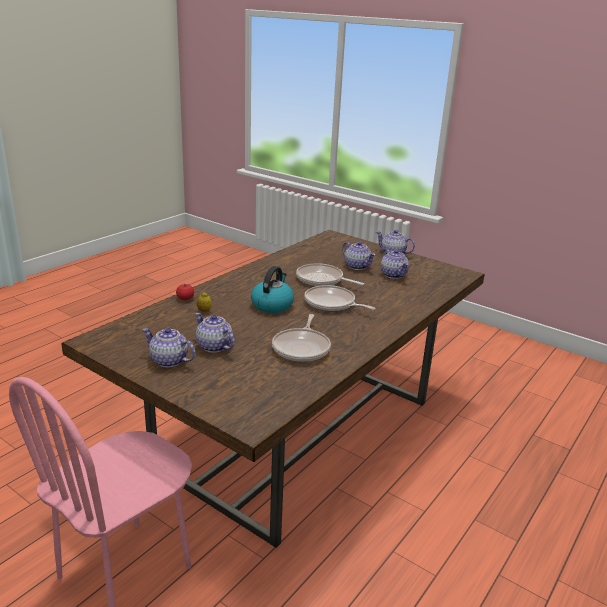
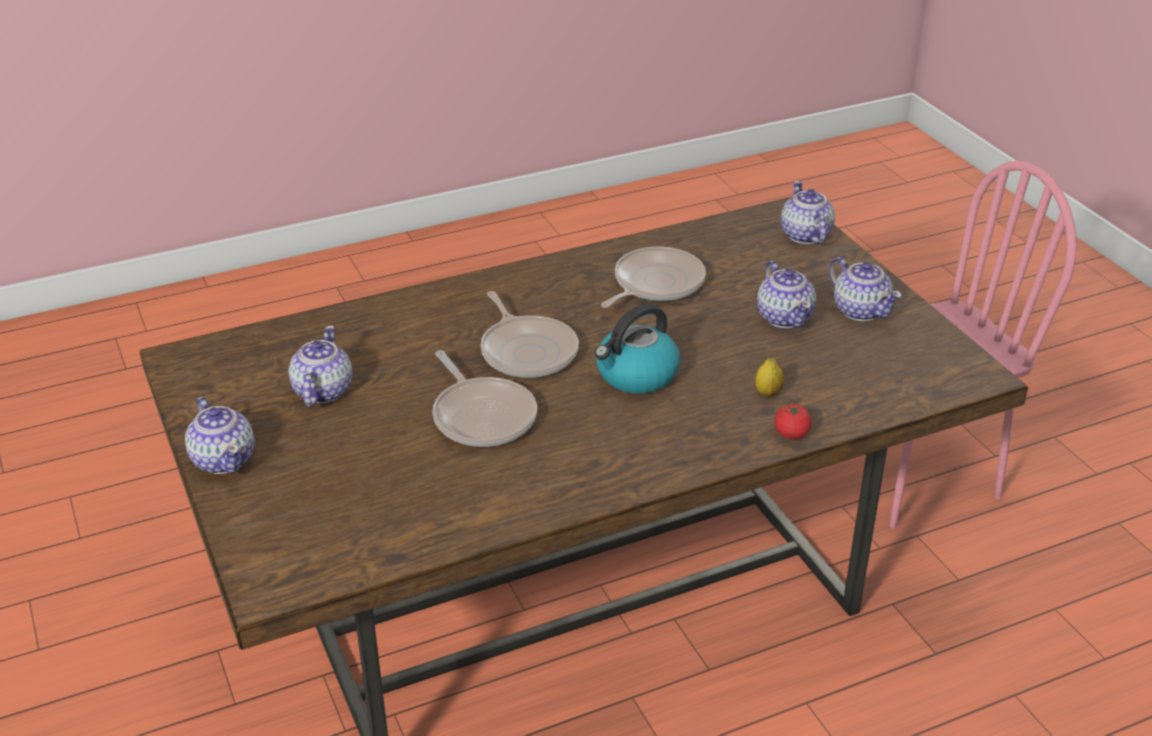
camera: 150 degrees left, 10 degrees up
teapot [342,241,376,270] -> teapot moved to [781,181,835,244]

